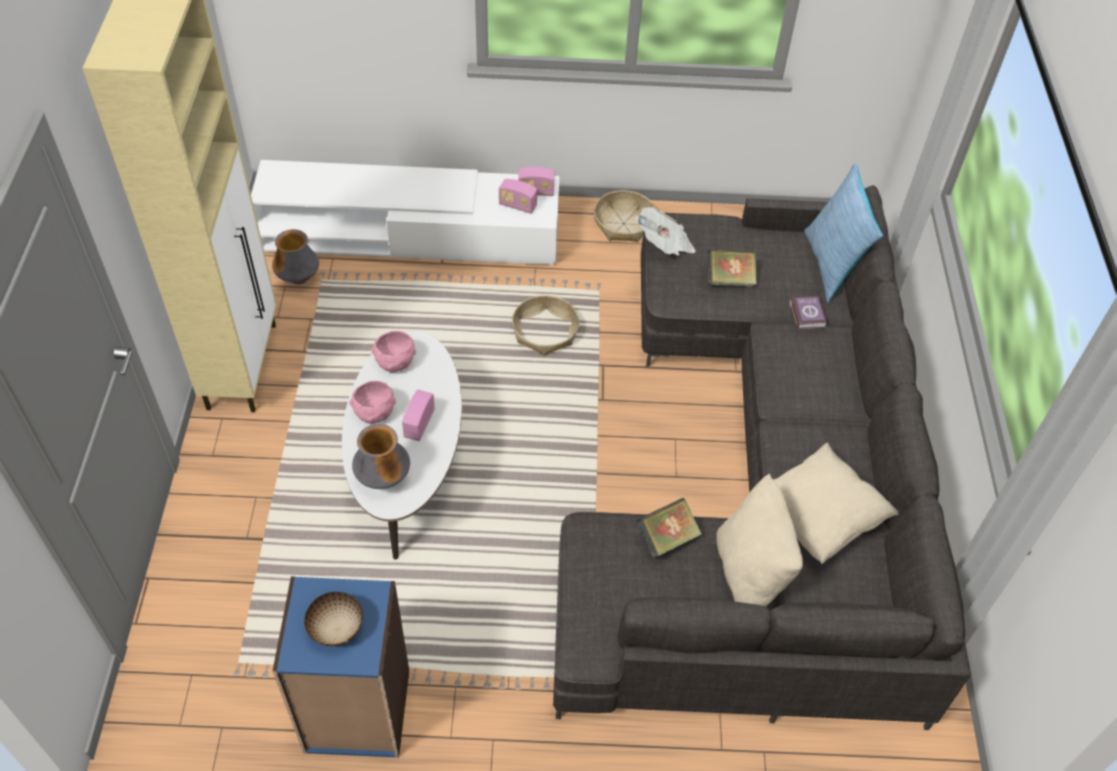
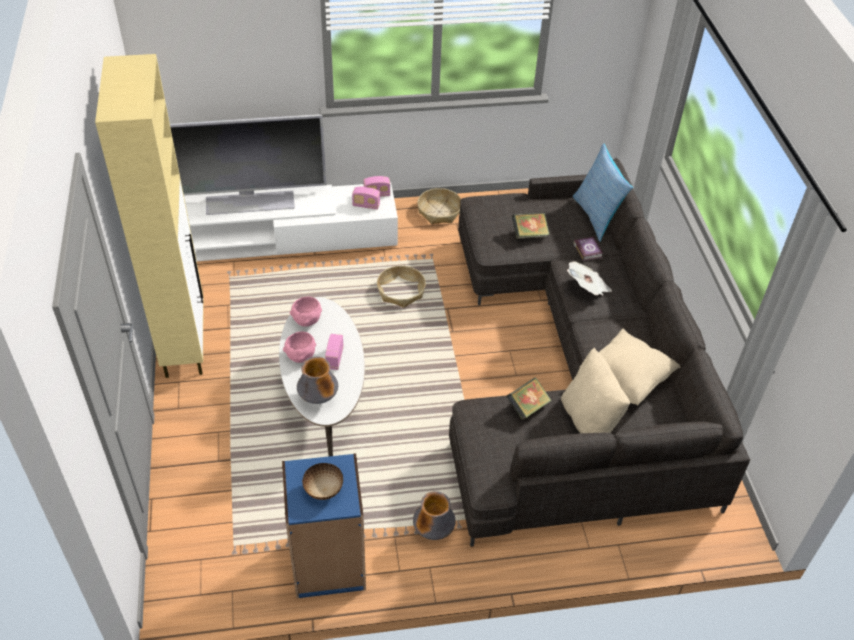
camera: 10 degrees left, 5 degrees down
vase [272,229,319,284] -> vase moved to [413,491,456,540]
newspaper [635,207,696,256] -> newspaper moved to [567,261,612,296]
none -> television [170,114,326,215]

